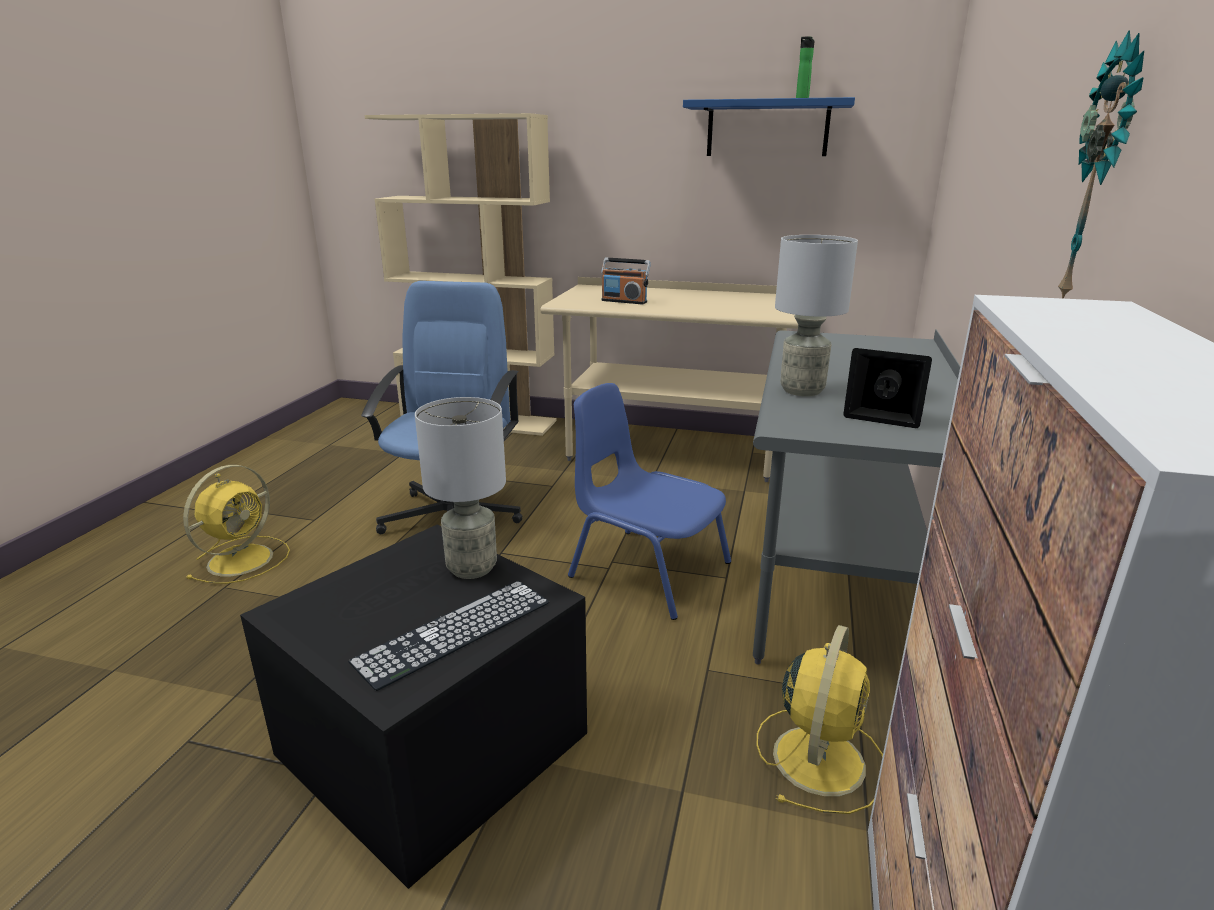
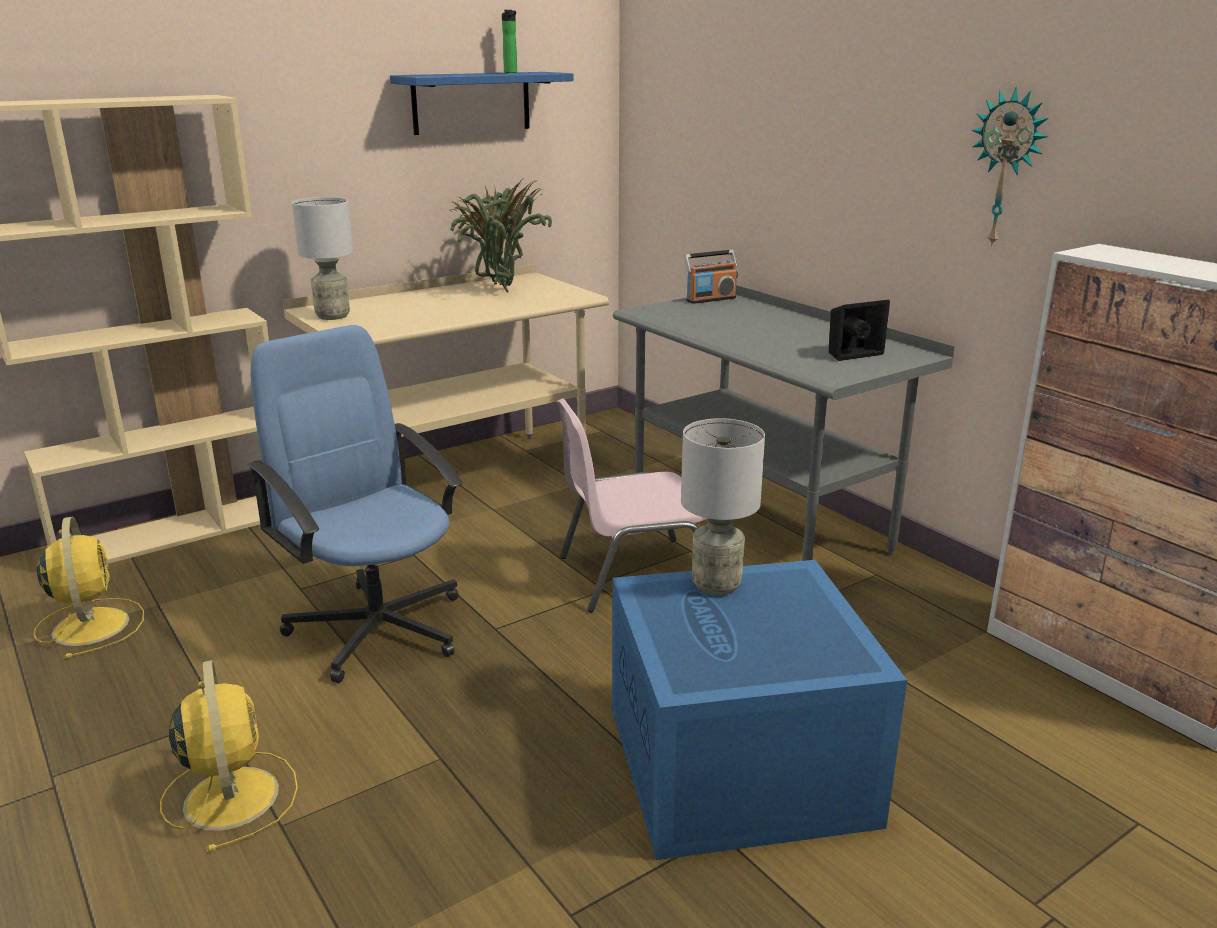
camera: 50 degrees left, 0 degrees up
black storage box [240,524,587,889] -> blue storage box [612,560,907,860]
keyboard [348,581,549,691] -> none
blue chair [568,383,731,620] -> pink chair [557,399,707,613]
radio [601,258,651,304] -> radio moved to [684,250,738,304]
yellow fan [757,625,883,814] -> yellow fan moved to [34,516,144,658]
grey table lamp [775,235,858,396] -> grey table lamp moved to [292,197,353,320]
none -> potted plant [450,180,552,292]

